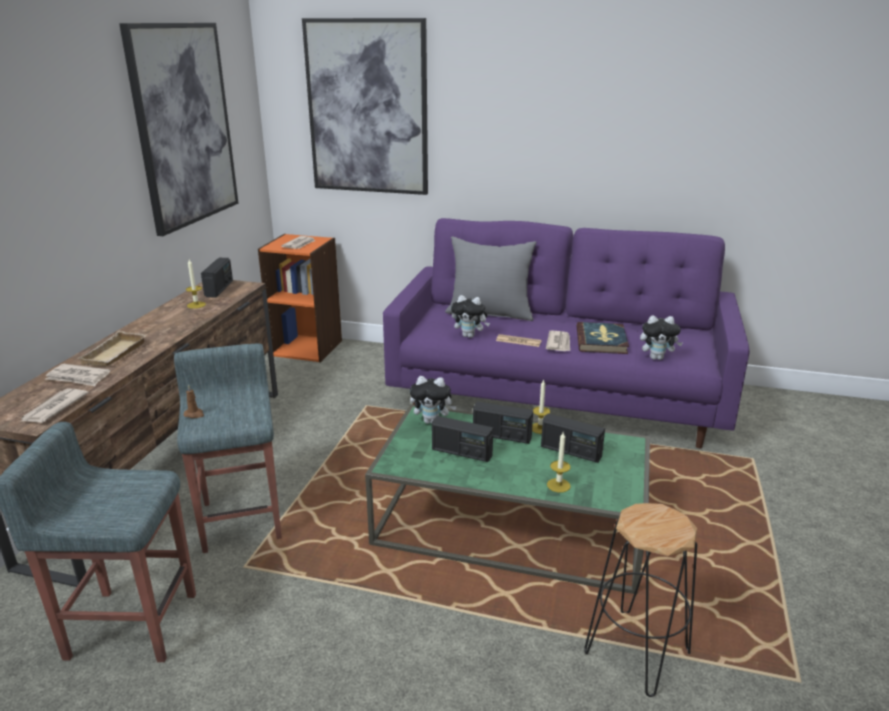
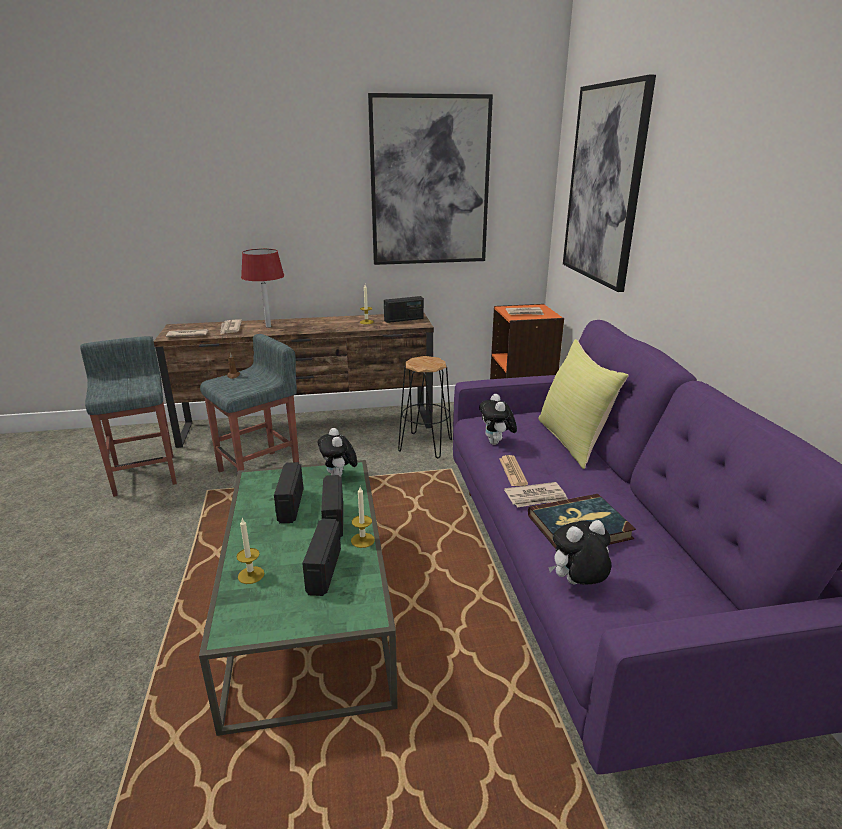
camera: 65 degrees right, 0 degrees up
beige tray [78,331,148,367] -> red table lamp [241,249,284,328]
grey pillow [445,236,537,321] -> yellow pillow [538,339,629,469]
black stool [584,503,697,697] -> black stool moved to [398,356,452,458]
plush toy [640,316,683,360] -> plush toy turned 90 degrees clockwise [548,520,611,585]

